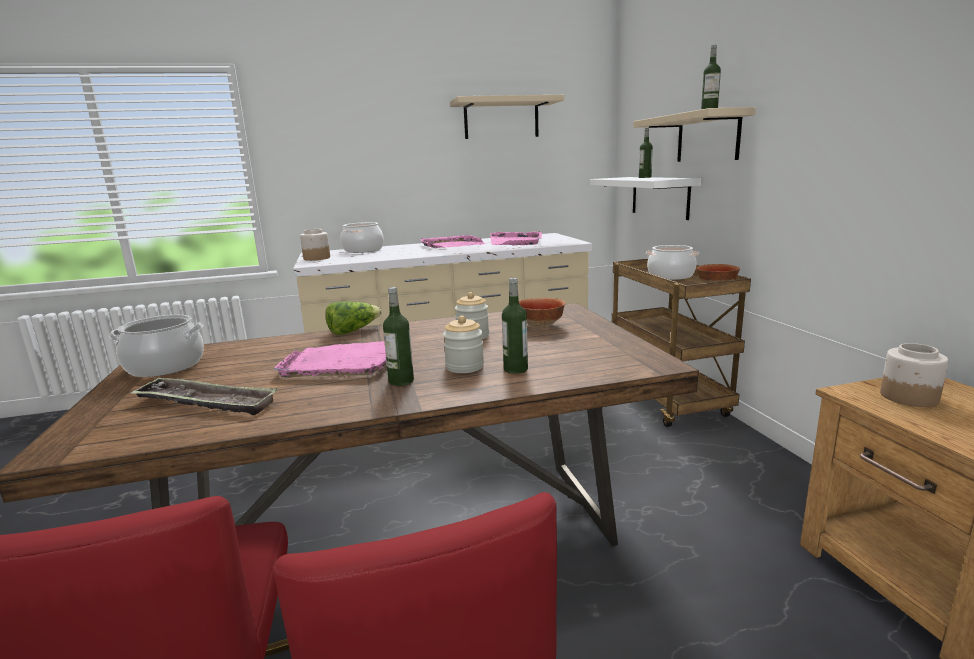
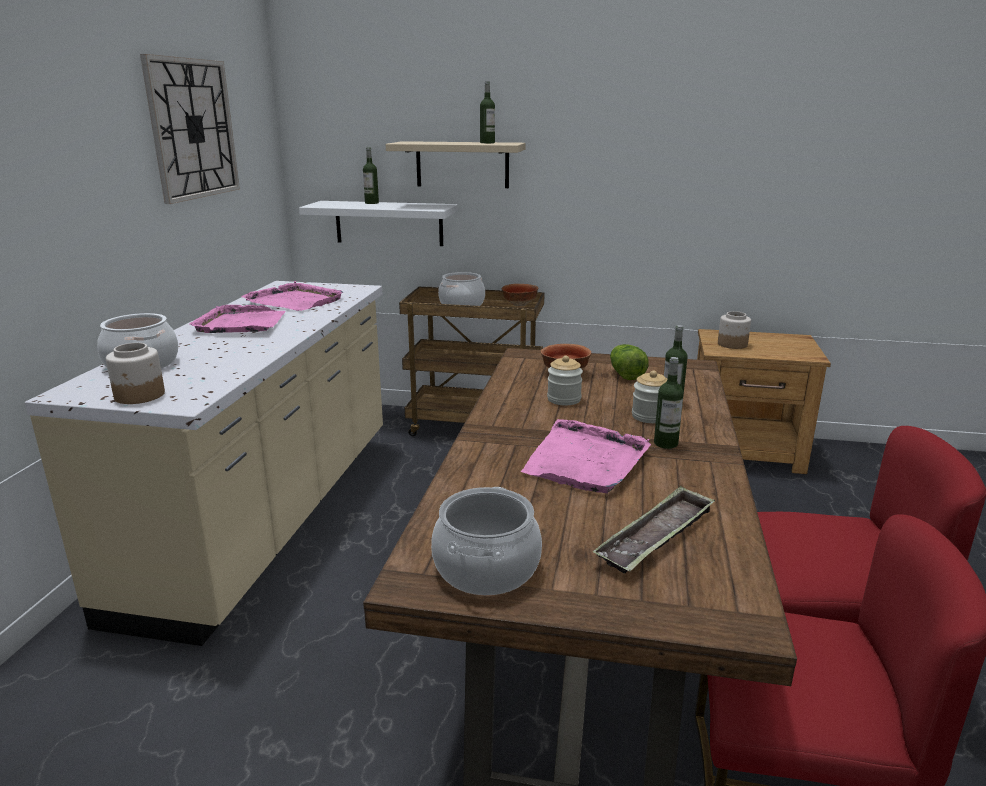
camera: 65 degrees left, 5 degrees up
lettuce [325,301,382,335] -> lettuce moved to [610,344,649,380]
beige shelf [450,95,564,139] -> wall clock [140,54,240,204]

